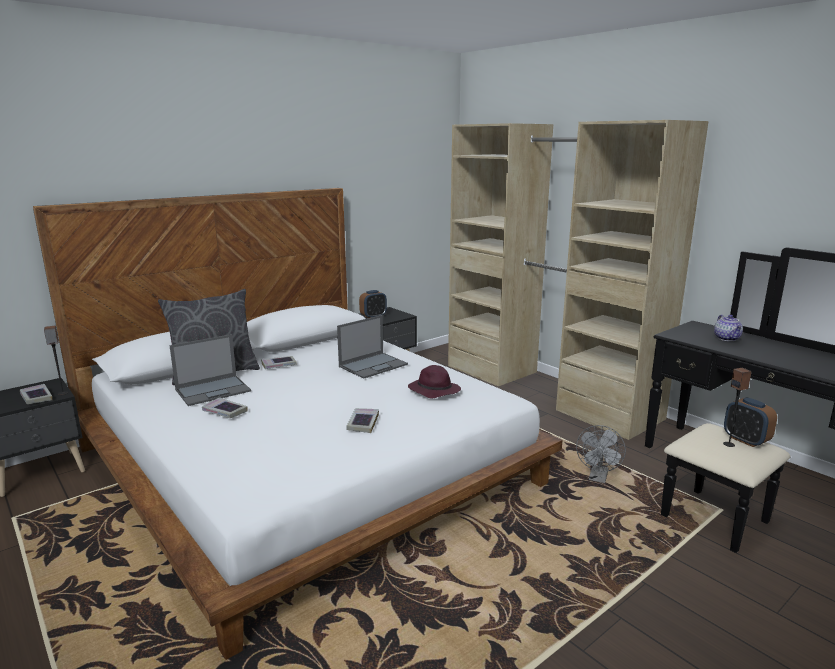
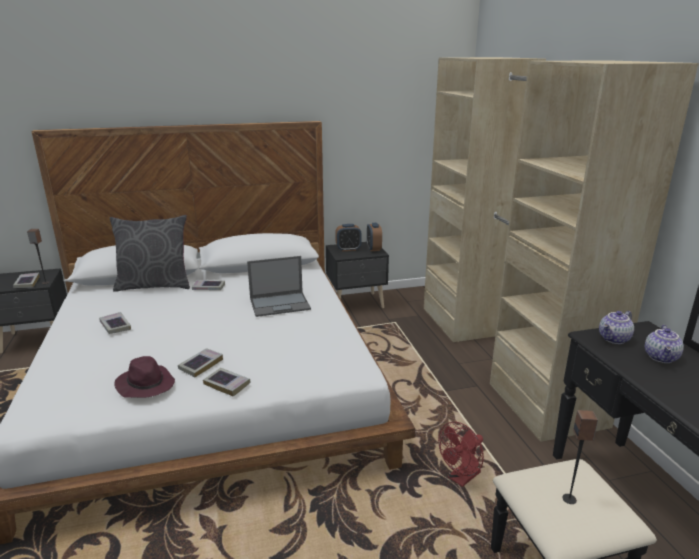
camera: 25 degrees right, 5 degrees up
laptop [169,334,251,406] -> none
purple hat [408,365,461,399] -> purple hat moved to [114,356,175,398]
grey fan [576,425,626,483] -> red fan [438,422,484,487]
alarm clock [724,397,777,447] -> alarm clock moved to [367,223,382,251]
none -> book [203,368,251,396]
none -> teapot [599,311,634,344]

